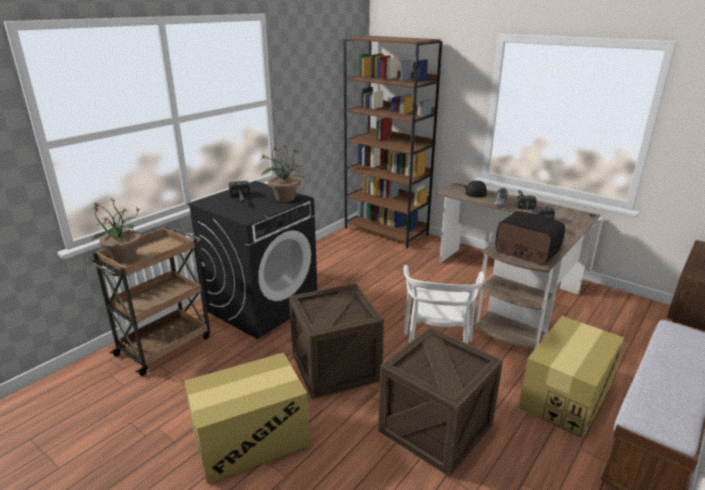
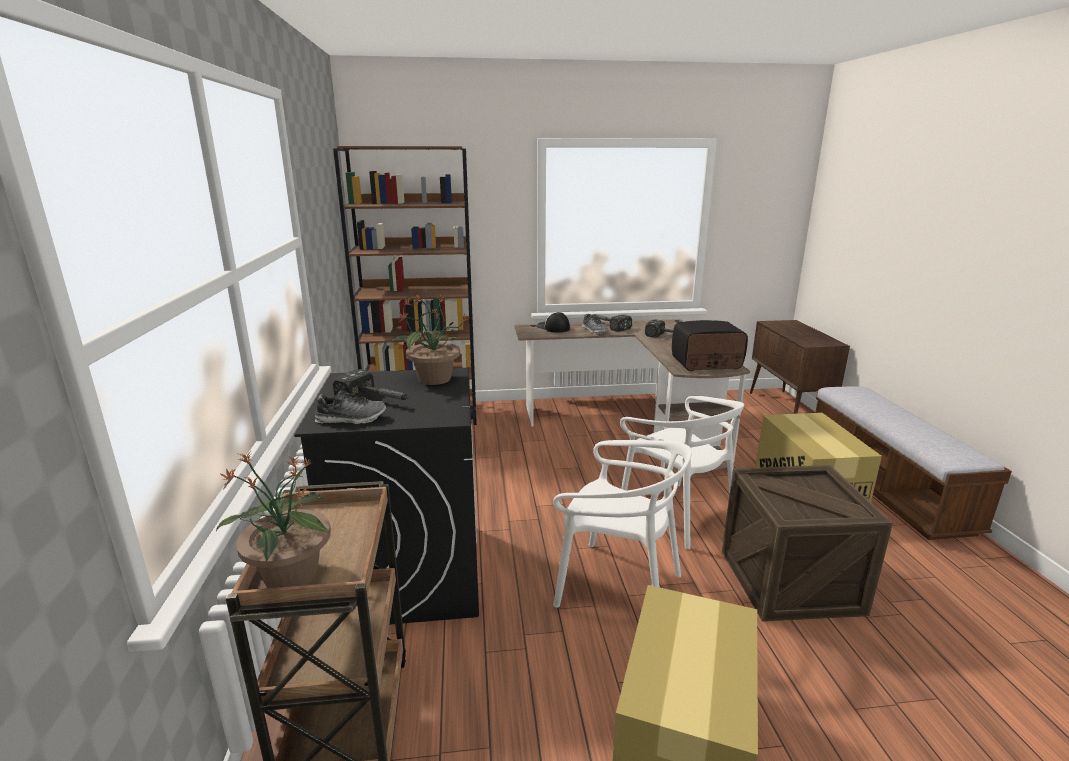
camera: 45 degrees left, 5 degrees down
crate [289,283,384,399] -> white chair [553,440,692,608]
none -> shoe [315,390,386,424]

